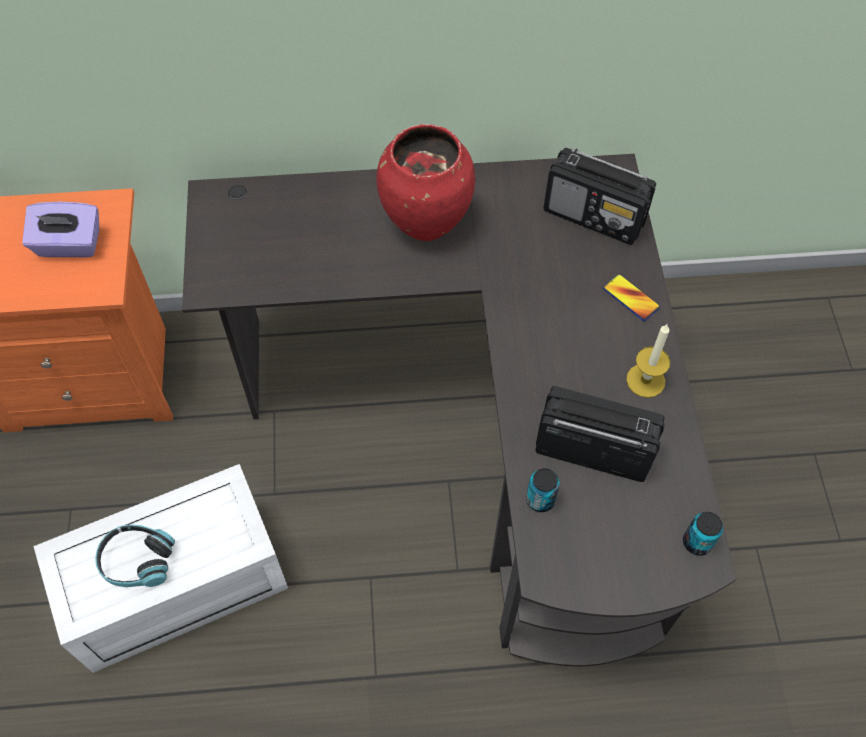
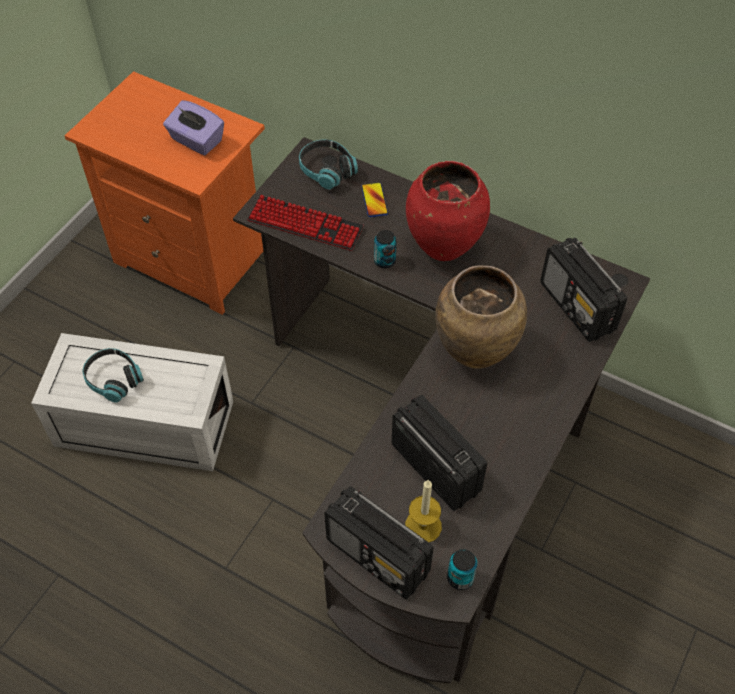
camera: 35 degrees right, 5 degrees down
can [526,468,560,512] -> can moved to [374,230,397,268]
phone [603,274,660,321] -> phone moved to [361,182,388,217]
candle [626,324,670,398] -> candle moved to [405,479,442,542]
none -> keyboard [247,195,364,251]
none -> headphones [299,139,358,190]
none -> radio [324,486,433,599]
none -> brown vase [435,265,527,369]

